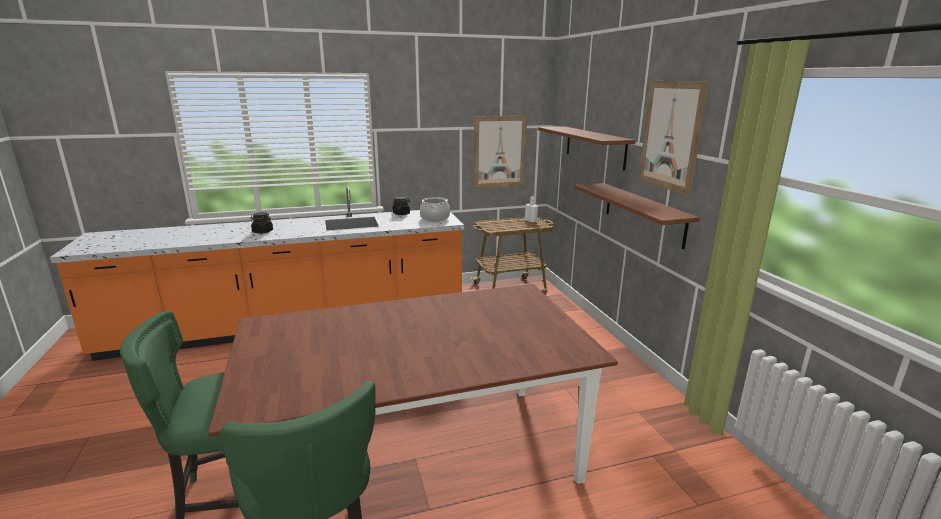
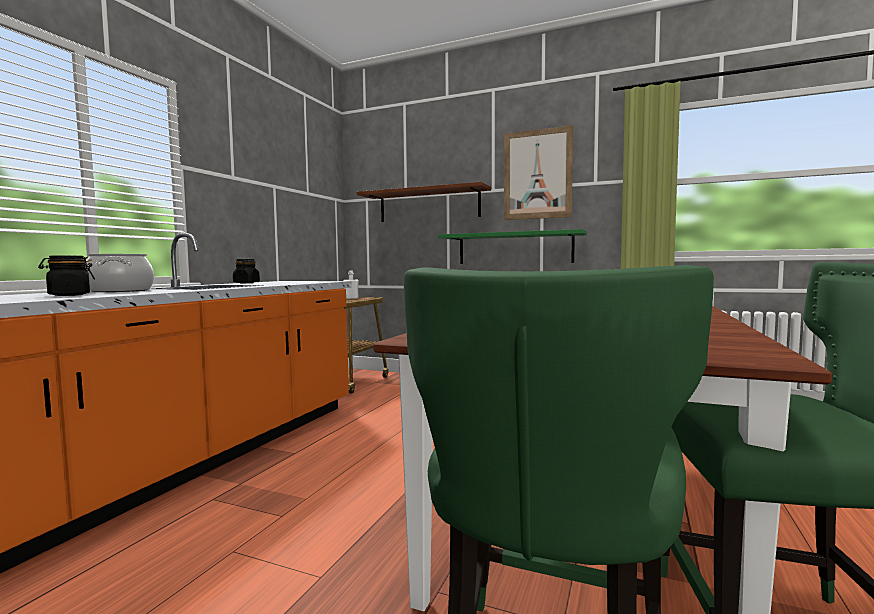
camera: 50 degrees left, 15 degrees down
cooking pot [420,197,450,221] -> cooking pot moved to [86,254,154,292]
picture [474,116,527,189] -> none
brown shelf [574,183,700,249] -> green shelf [439,229,587,264]

